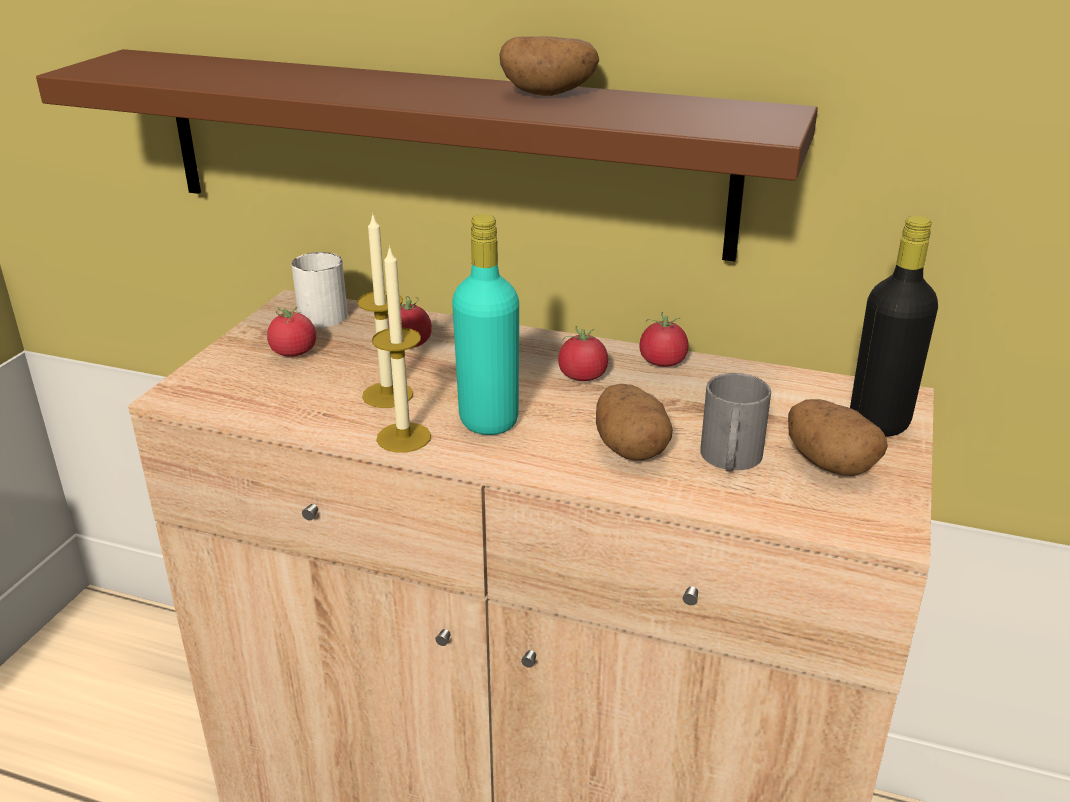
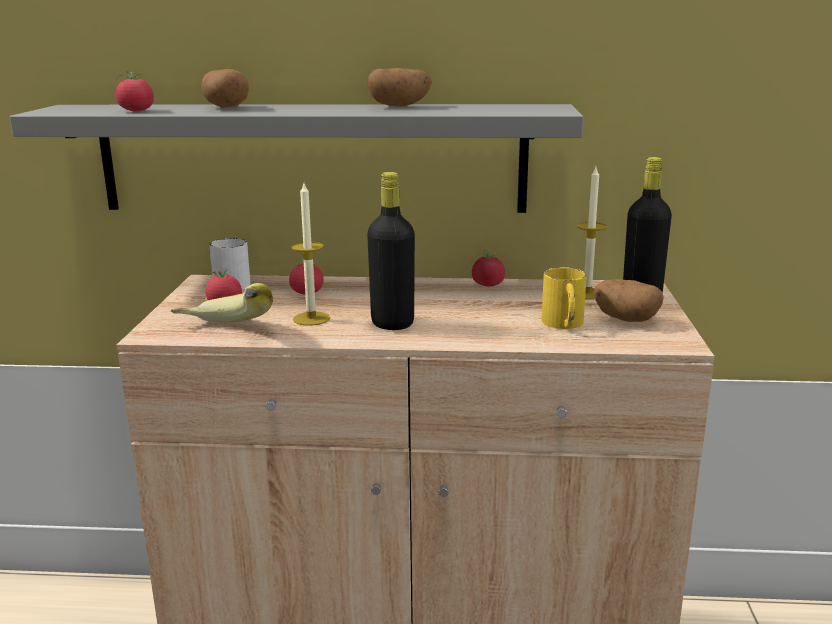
camera: 15 degrees left, 10 degrees down
brown shelf [36,49,818,262] -> grey shelf [10,104,583,213]
candle [372,245,431,452] -> candle moved to [577,167,607,300]
turquoise bottle [452,214,519,435] -> black bottle [367,172,415,330]
tomato [558,326,608,381] -> tomato moved to [116,71,154,111]
potato [596,384,673,461] -> potato moved to [201,69,249,108]
grey mug [700,373,771,471] -> yellow mug [542,267,587,329]
none -> banana [171,283,273,323]

